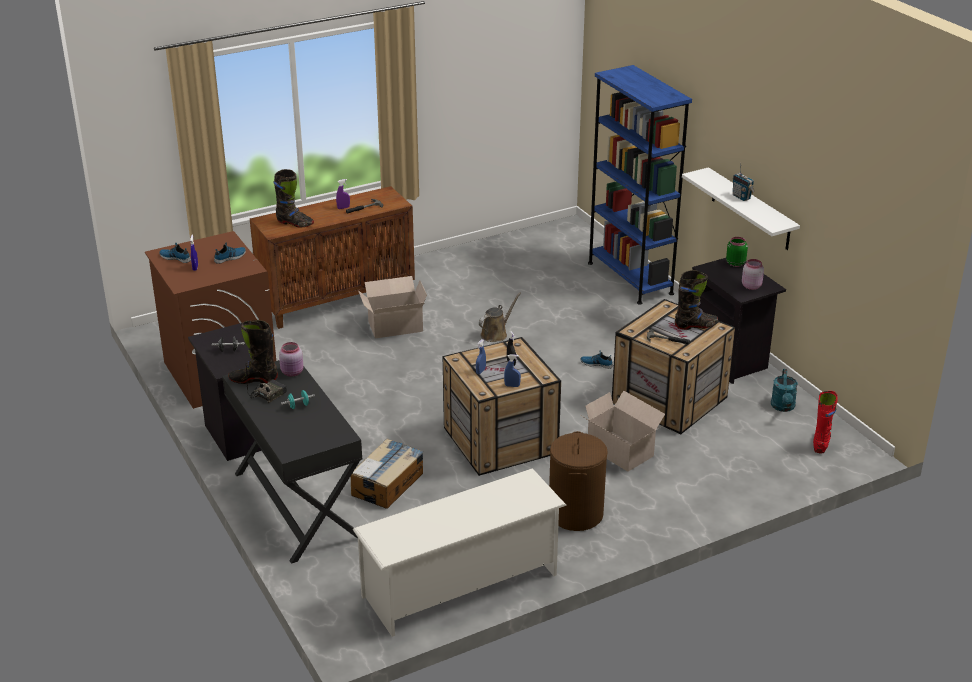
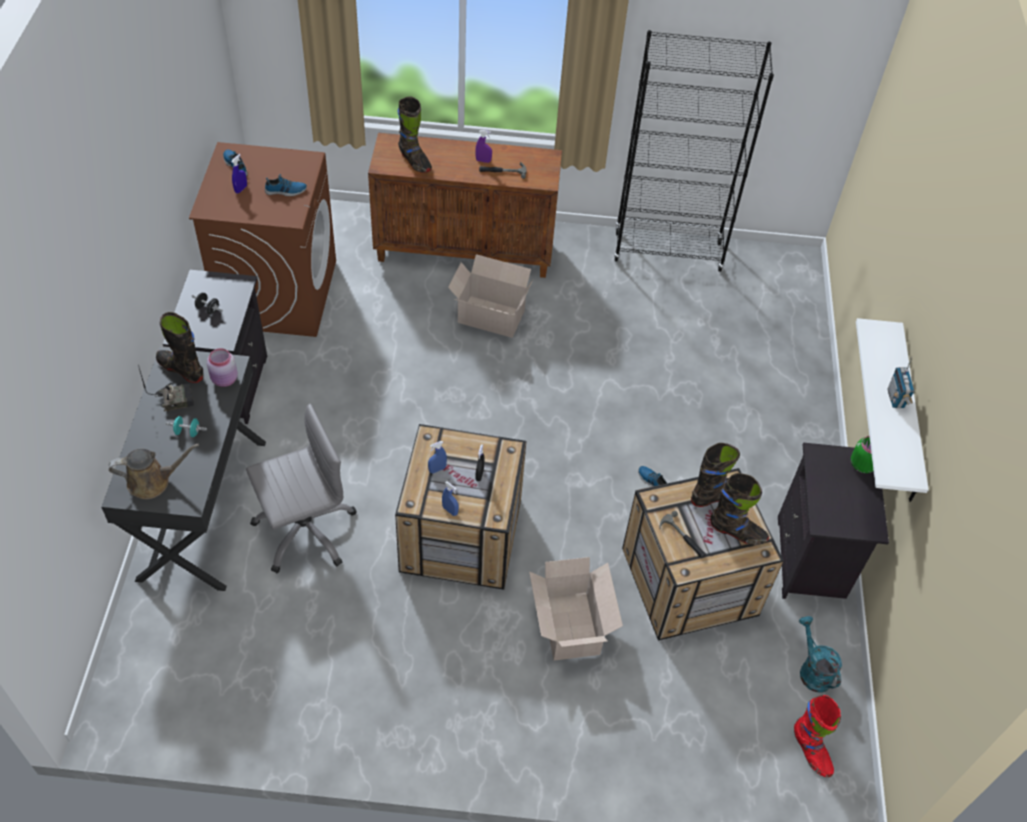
camera: 30 degrees right, 20 degrees up
cardboard box [351,439,423,509] -> grey office chair [246,404,357,573]
white shoe rack [352,469,567,637] -> none
brown watering can [479,293,521,342] -> brown watering can moved to [109,443,199,499]
brown laundry basket [549,431,608,531] -> none
blue bookcase [588,65,692,305] -> none
pink jar [742,259,764,290] -> none
turquoise watering can [771,369,798,412] -> turquoise watering can turned 120 degrees clockwise [799,616,842,693]
red boot [813,391,838,454] -> red boot turned 105 degrees clockwise [794,695,841,777]
none -> black bookcase [613,30,774,272]
none -> black boot [691,443,740,507]

